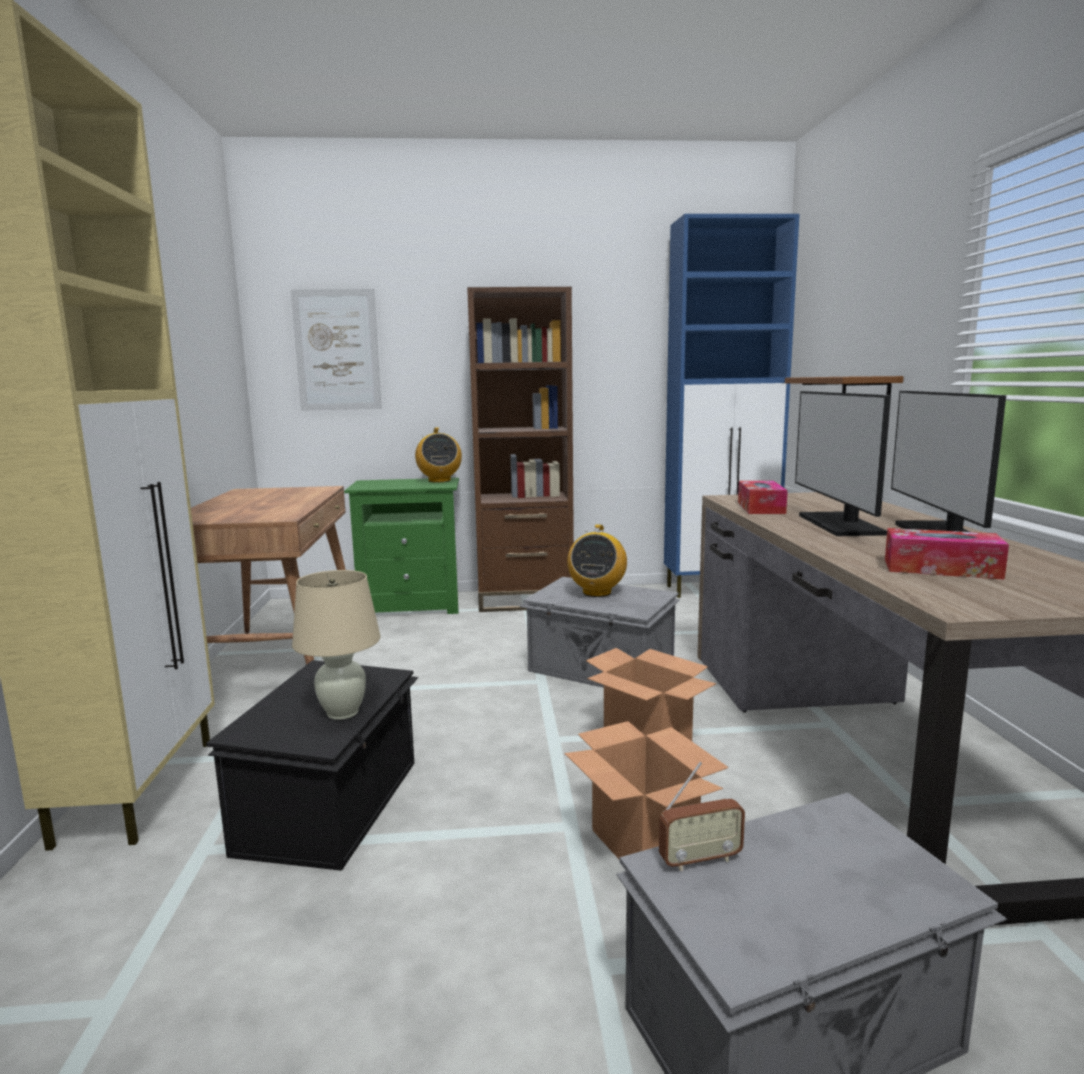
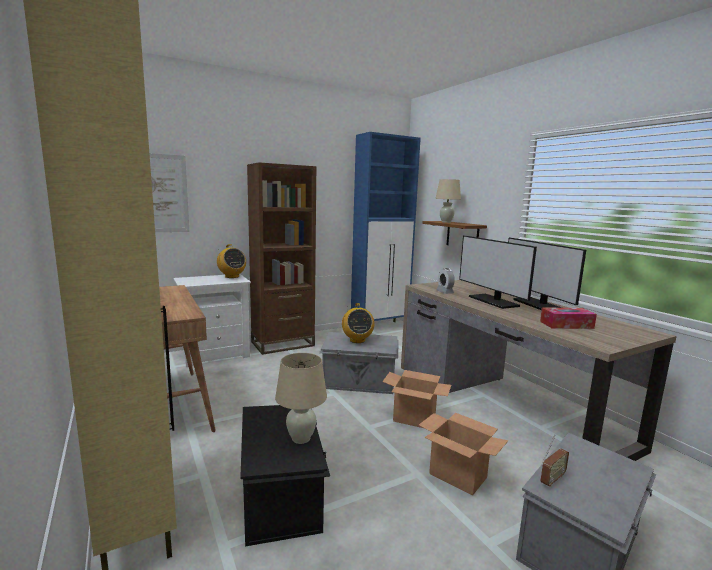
camera: 25 degrees left, 0 degrees up
green nightstand [344,478,459,614] -> white nightstand [173,274,251,367]
tissue box [738,481,788,514] -> alarm clock [436,268,455,294]
none -> beige table lamp [435,179,461,223]

